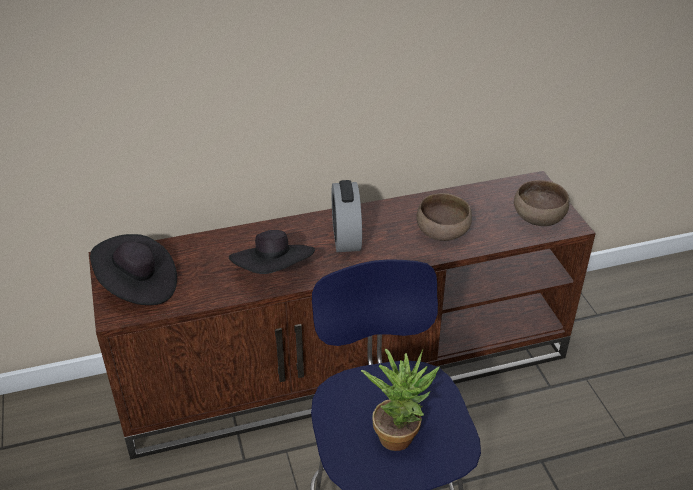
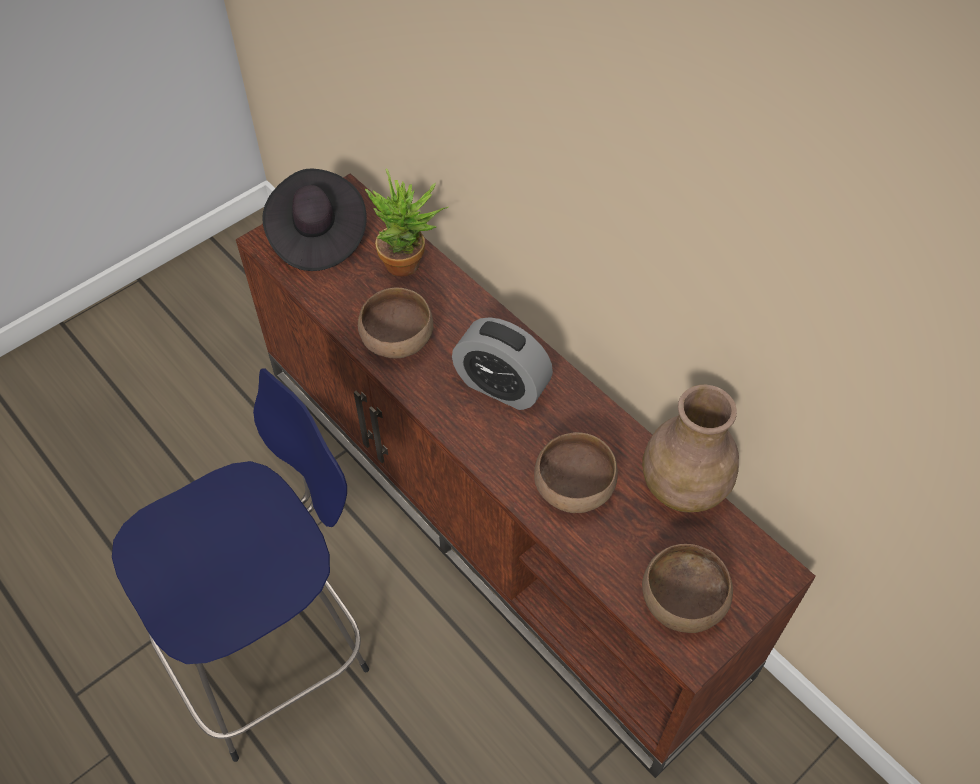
camera: 65 degrees right, 15 degrees up
black hat [229,230,315,274] -> brown bowl [358,287,434,358]
alarm clock [332,180,362,252] -> alarm clock turned 120 degrees counterclockwise [452,317,553,410]
potted plant [361,349,440,451] -> potted plant moved to [365,168,449,277]
none -> brown vase [642,385,739,512]

